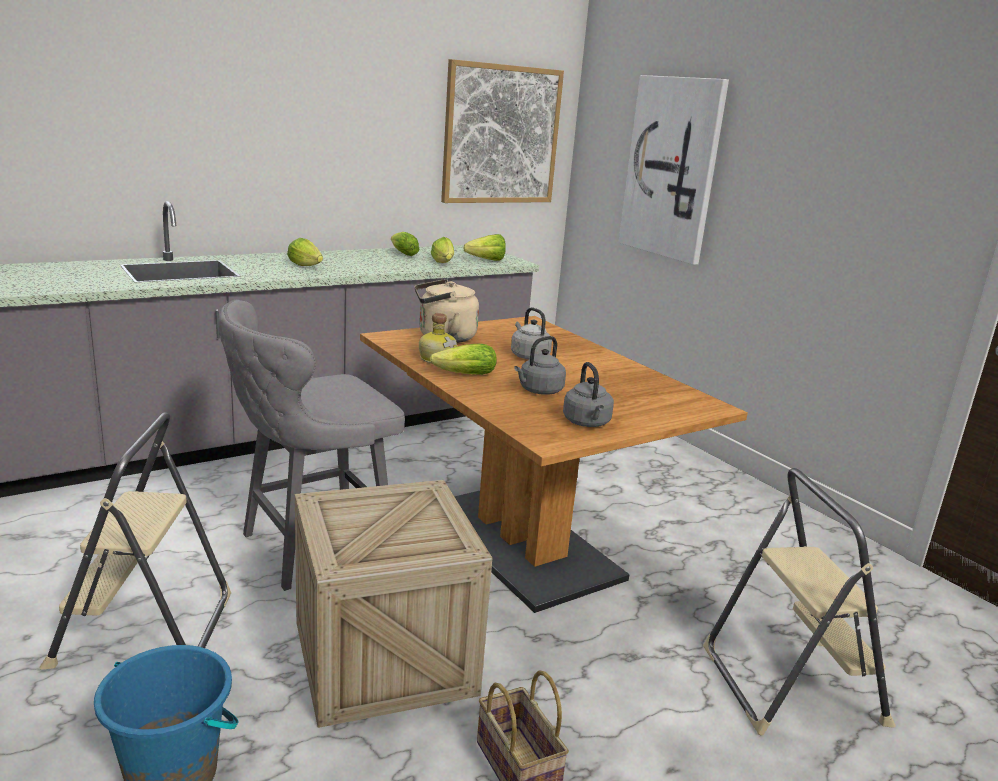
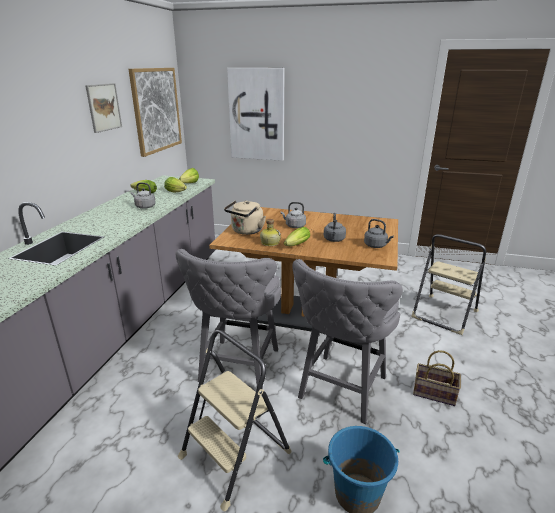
camera: 40 degrees left, 5 degrees up
lettuce [287,238,323,266] -> none
crate [295,480,492,728] -> grey stool [292,259,403,424]
none -> picture [85,83,122,133]
none -> grey kettle [131,183,156,209]

